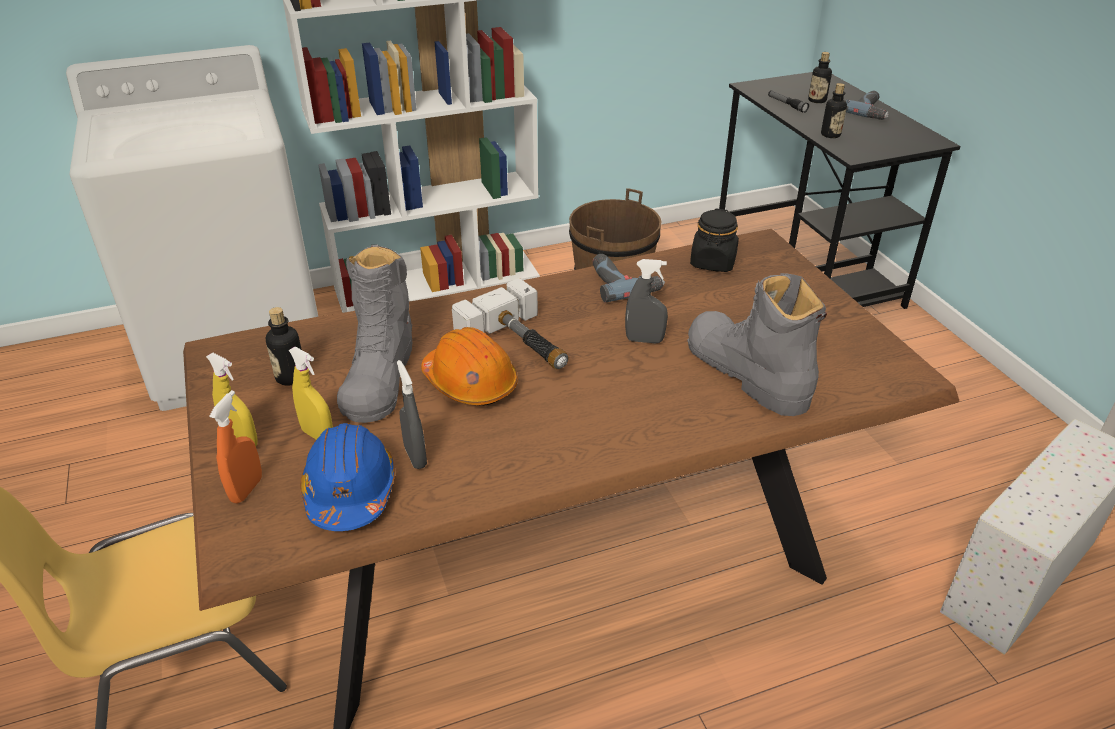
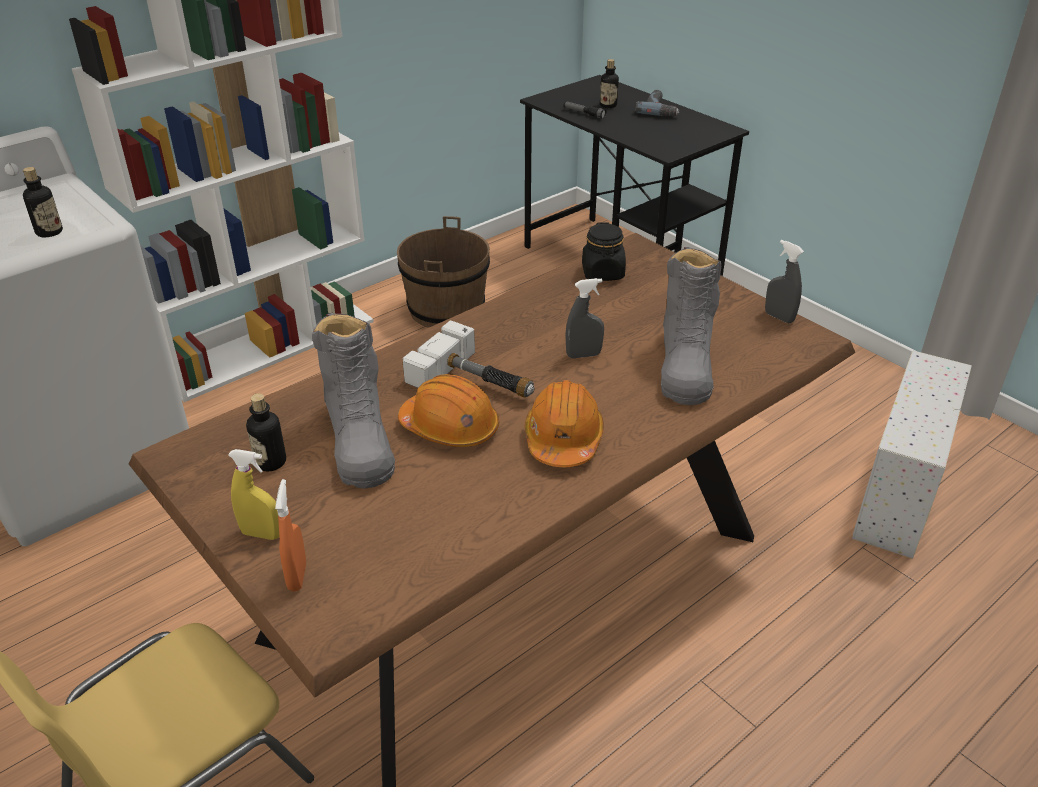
camera: 20 degrees left, 0 degrees up
yellow spray bottle [289,347,333,440] -> none
blue hard hat [300,423,395,531] -> none
grey spray bottle [397,360,427,469] -> grey spray bottle moved to [765,240,804,324]
power drill [593,254,665,303] -> none
grey boot [688,273,827,416] -> grey boot turned 120 degrees counterclockwise [661,247,721,405]
bottle [821,83,847,138] -> bottle moved to [23,167,63,237]
none -> orange hard hat [525,380,604,467]

